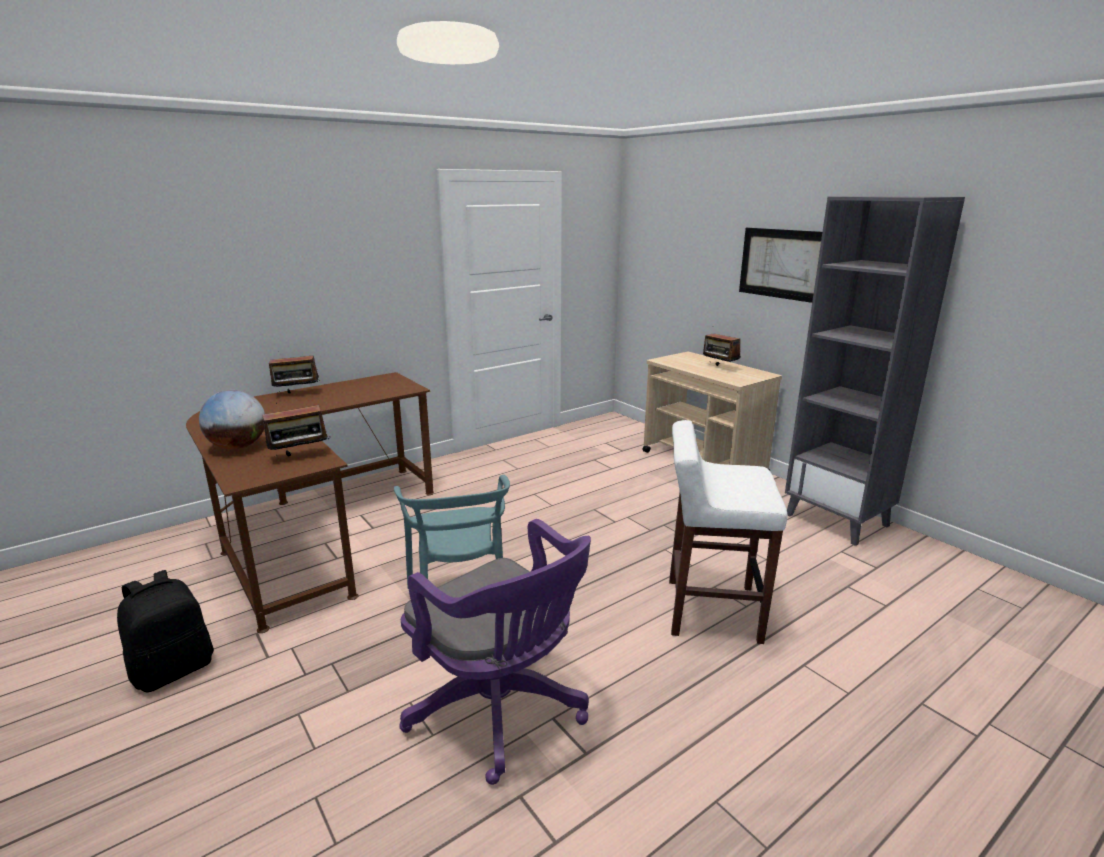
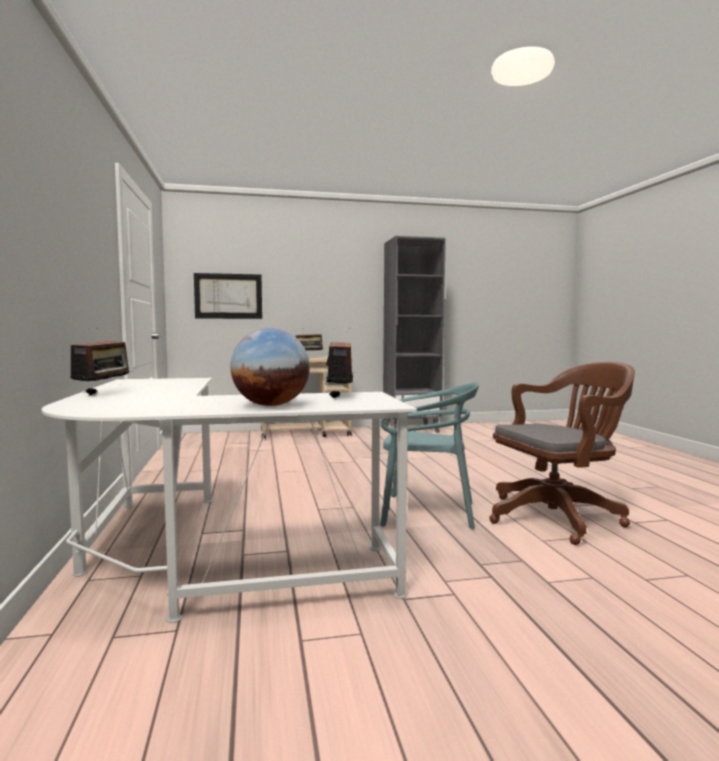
camera: 65 degrees left, 15 degrees down
black backpack [117,570,214,692] -> none
brown desk [186,372,434,633] -> white desk [42,378,417,623]
purple office chair [399,519,591,785] -> brown office chair [489,362,635,545]
white stool [669,420,788,644] -> none
picture [739,228,822,303] -> picture moved to [194,273,262,319]

